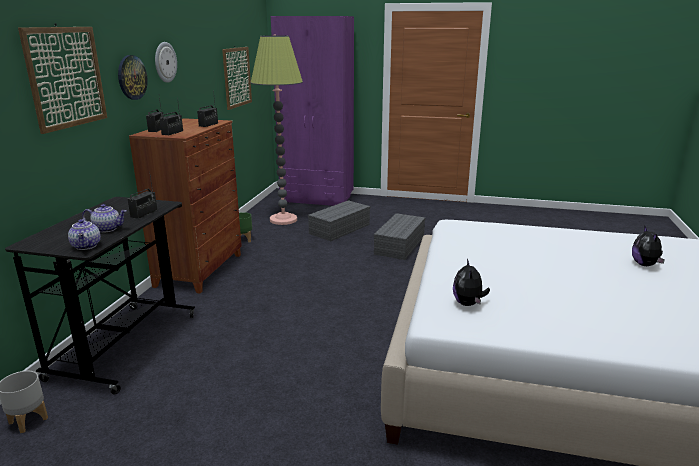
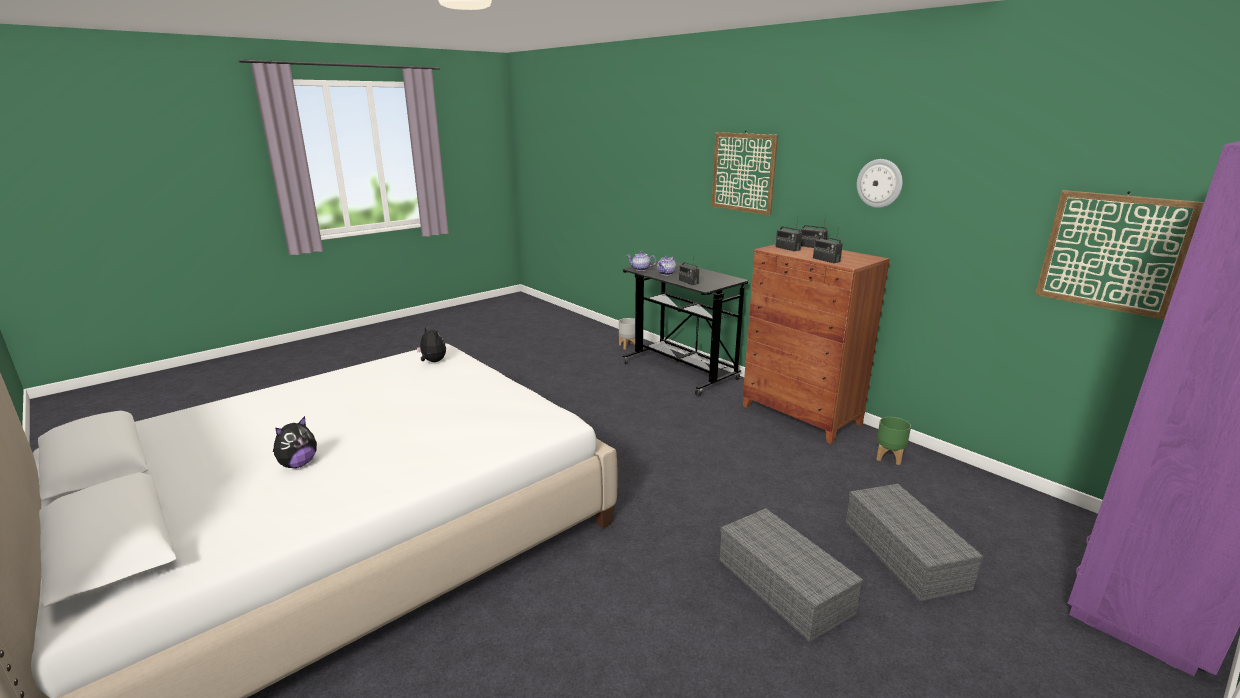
camera: 125 degrees right, 0 degrees up
wall clock [118,55,148,100] -> none
floor lamp [251,35,303,225] -> none
plush toy [632,227,665,266] -> plush toy turned 90 degrees clockwise [273,416,317,468]

